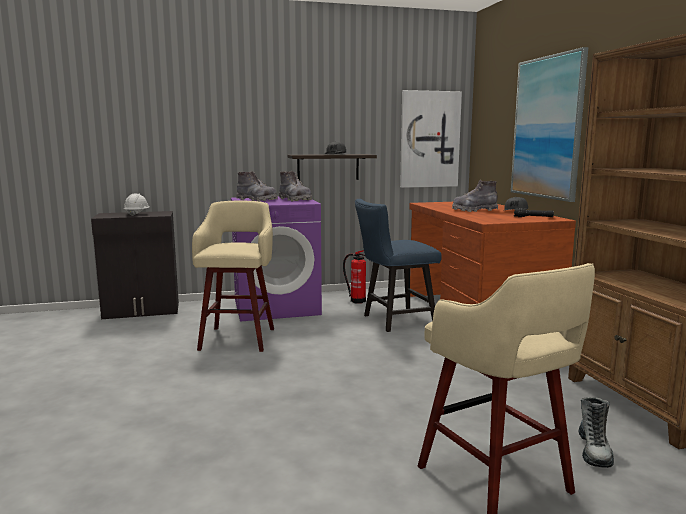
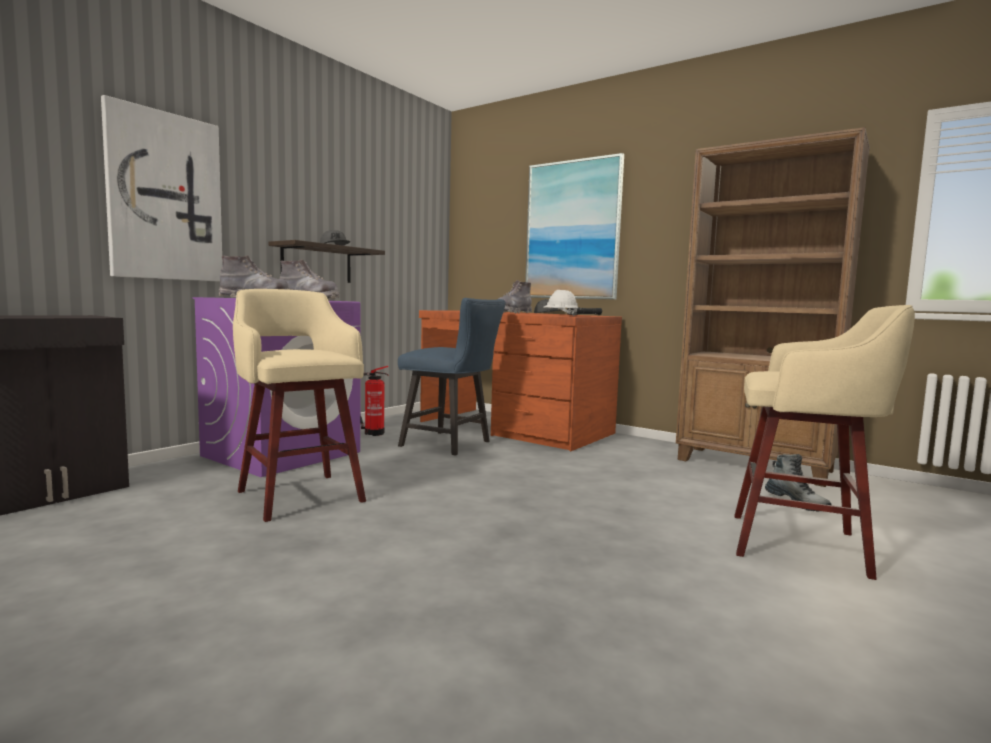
camera: 40 degrees left, 5 degrees down
white hard hat [123,194,150,216] -> white hard hat moved to [543,290,578,316]
blue chair [355,199,442,332] -> blue chair turned 90 degrees counterclockwise [398,298,506,455]
picture [400,90,462,188] -> picture moved to [101,95,223,282]

